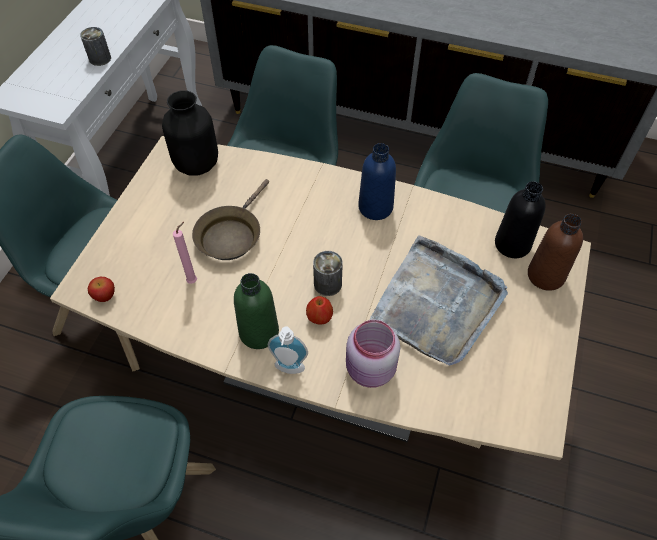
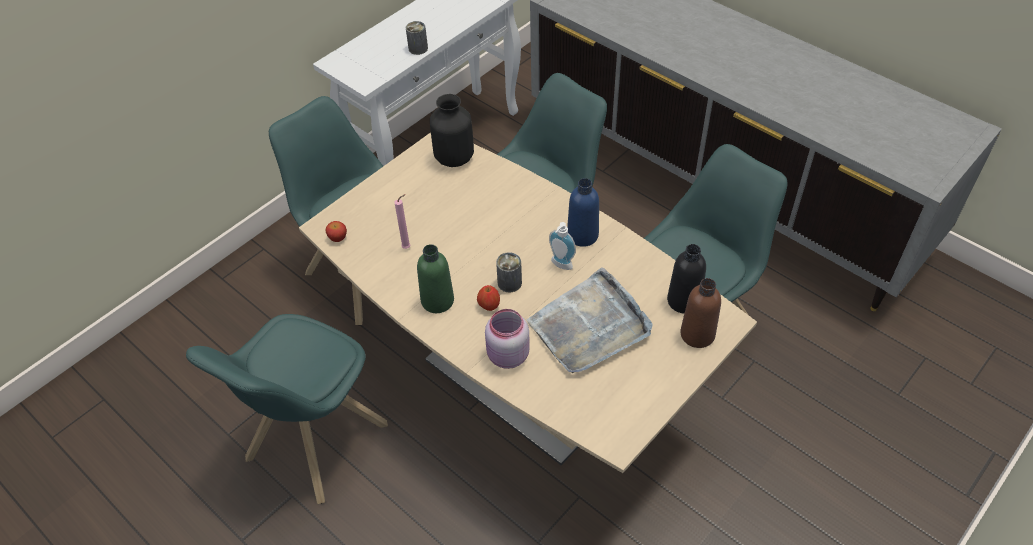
camera: 25 degrees right, 5 degrees down
brown frying pan [192,179,269,260] -> none
soap dispenser [268,326,308,374] -> soap dispenser moved to [549,222,576,270]

